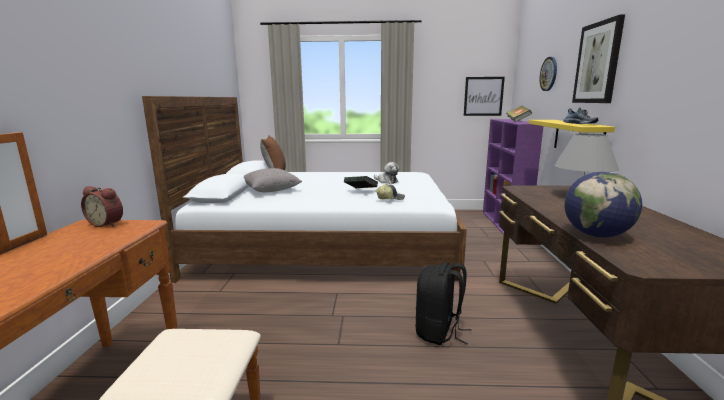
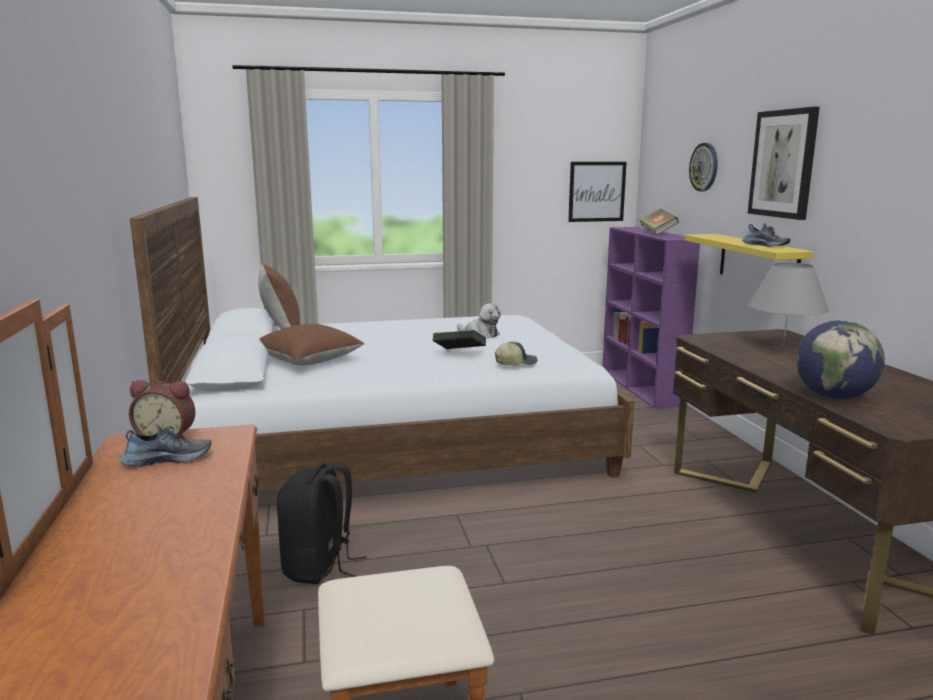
camera: 15 degrees left, 0 degrees up
grey pillow [244,168,302,192] -> brown pillow [259,324,365,366]
black backpack [416,262,472,345] -> black backpack moved to [277,463,367,584]
none -> shoe [119,424,211,467]

